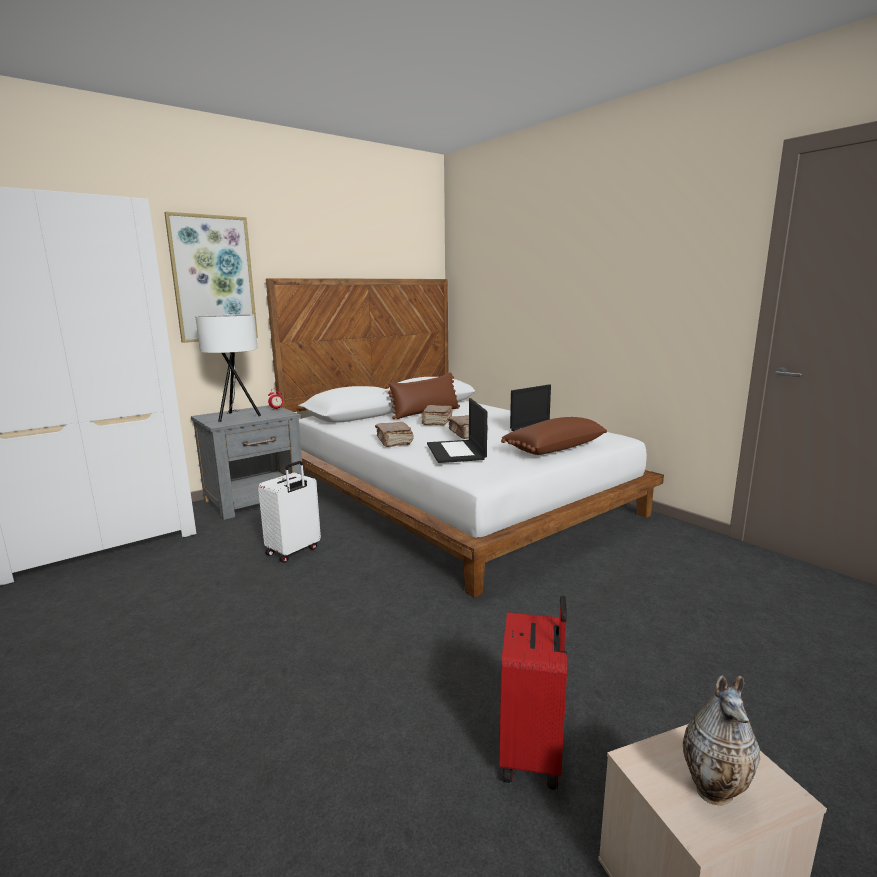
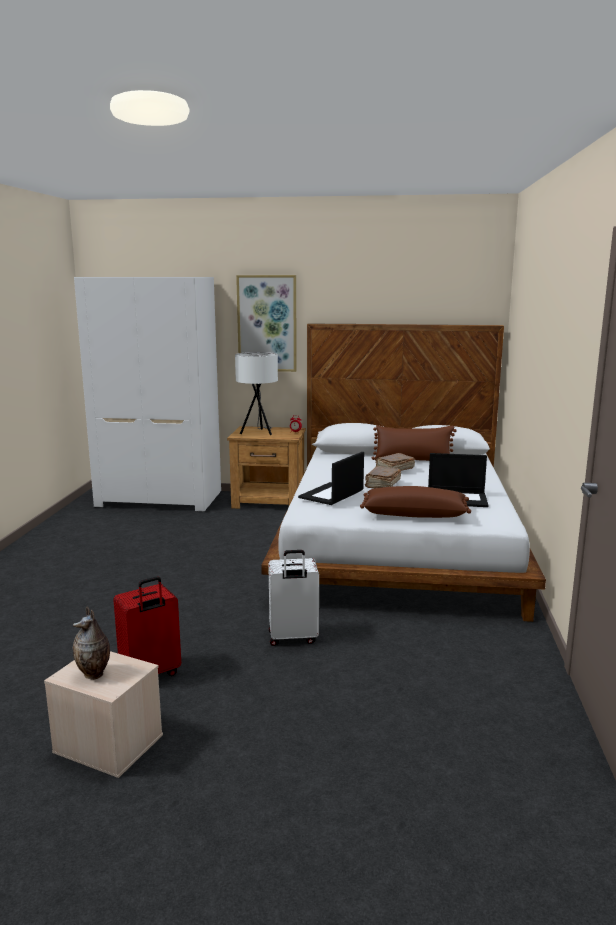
camera: 45 degrees right, 0 degrees up
grey nightstand [191,405,302,520] -> brown nightstand [227,426,306,509]
white suitcase [258,461,321,563] -> white suitcase moved to [268,550,319,646]
brown book [375,422,414,447] -> none

